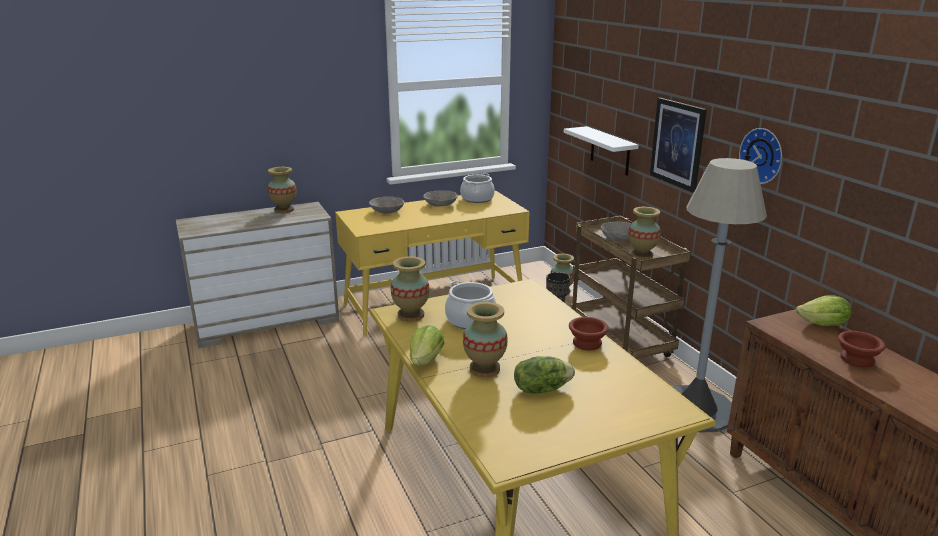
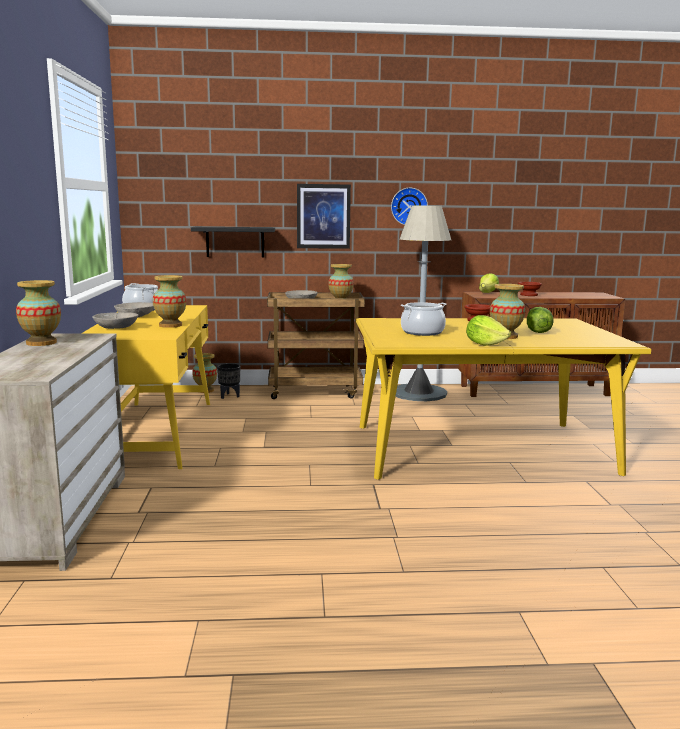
camera: 70 degrees left, 10 degrees down
vase [391,256,429,322] -> vase moved to [153,275,186,328]
white shelf [564,126,639,176] -> black shelf [191,227,275,257]

